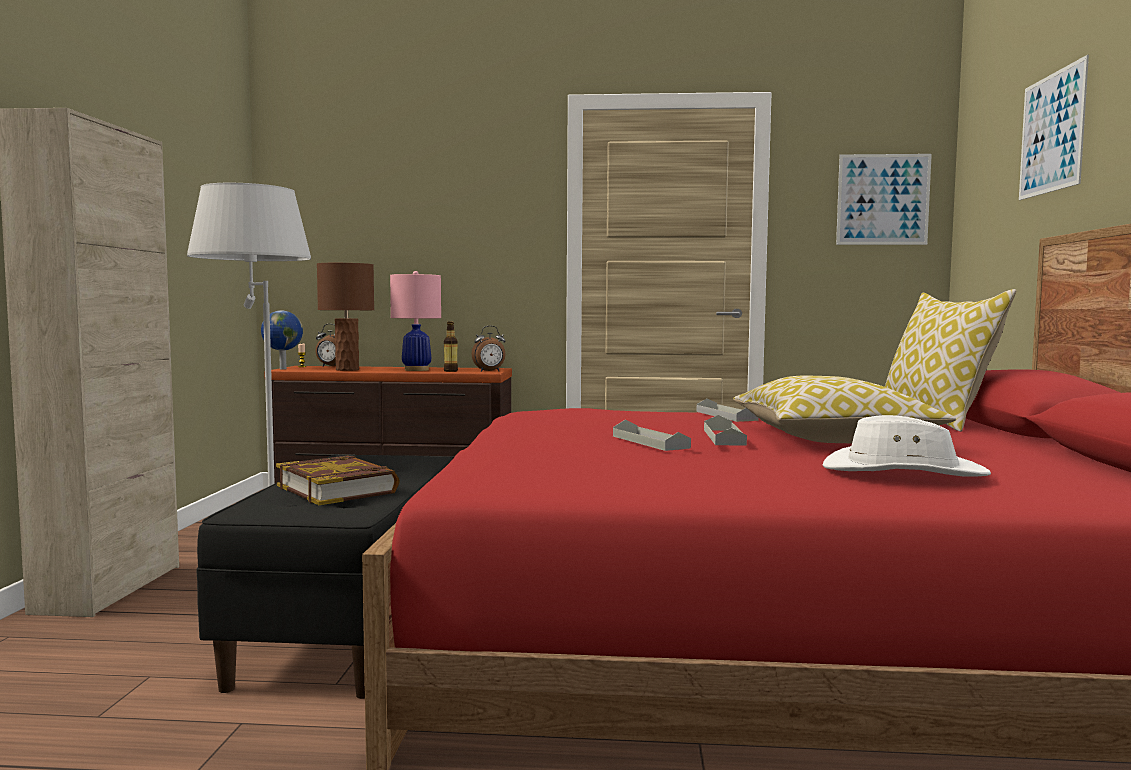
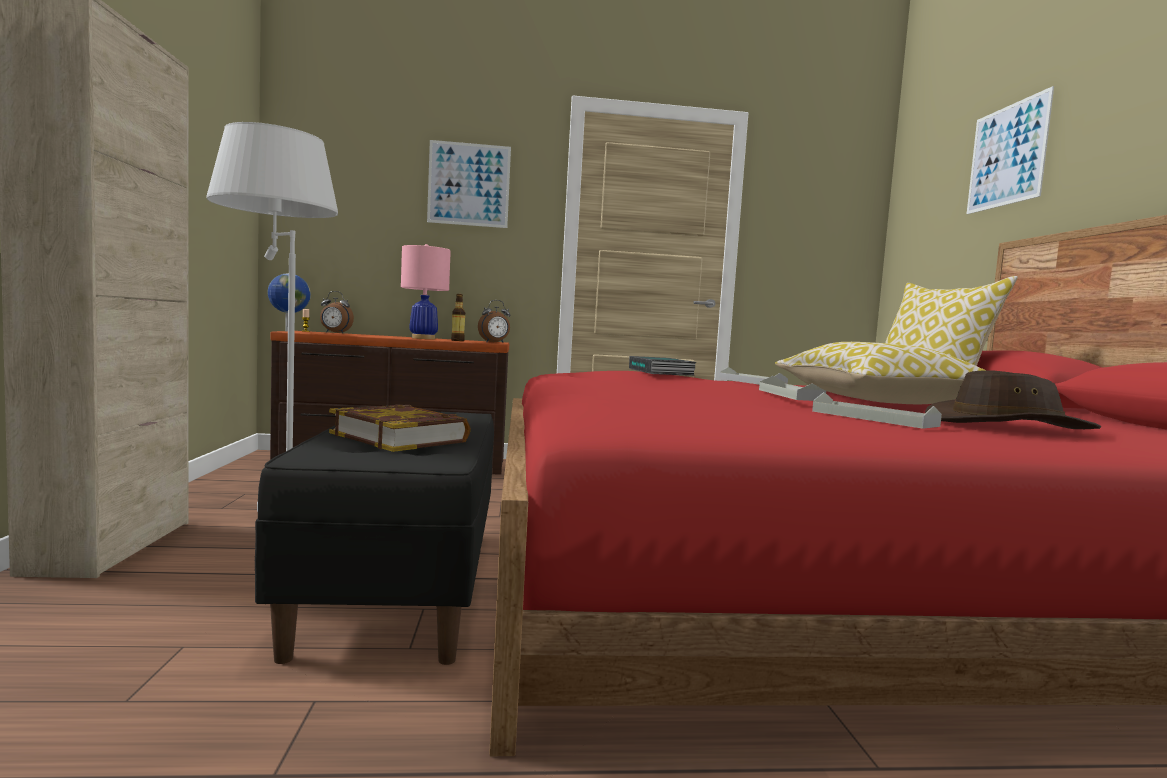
camera: 10 degrees left, 0 degrees up
brown table lamp [317,263,374,371] -> none
grey tray [613,420,691,451] -> grey tray moved to [812,392,942,429]
white hat [823,415,991,477] -> brown hat [925,370,1101,429]
picture [836,154,932,245] -> picture moved to [427,140,511,228]
none -> book [629,356,696,376]

